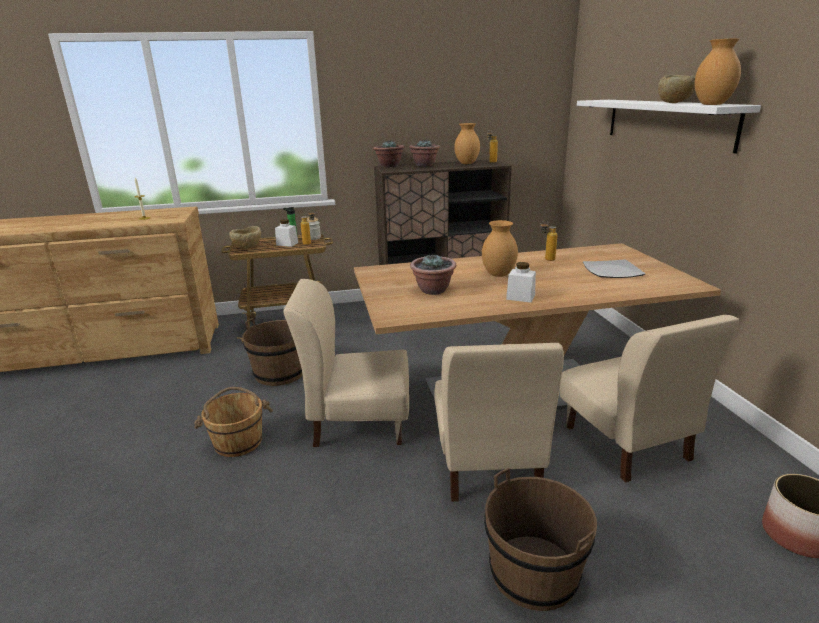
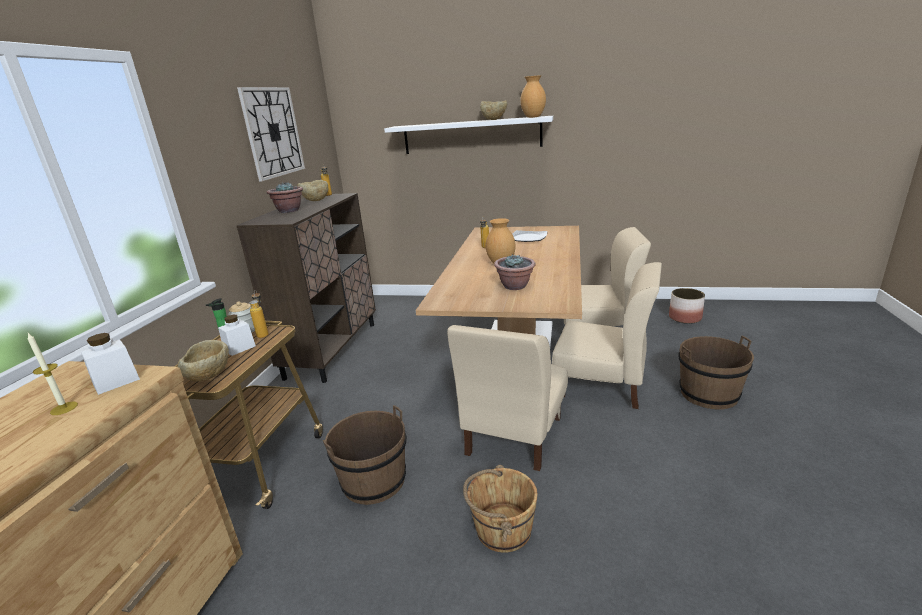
camera: 65 degrees left, 0 degrees up
potted plant [373,140,404,167] -> none
brown vase [454,123,480,164] -> beige bowl [297,180,328,201]
white jar [506,262,536,303] -> white jar moved to [81,333,140,395]
none -> wall clock [237,87,305,182]

